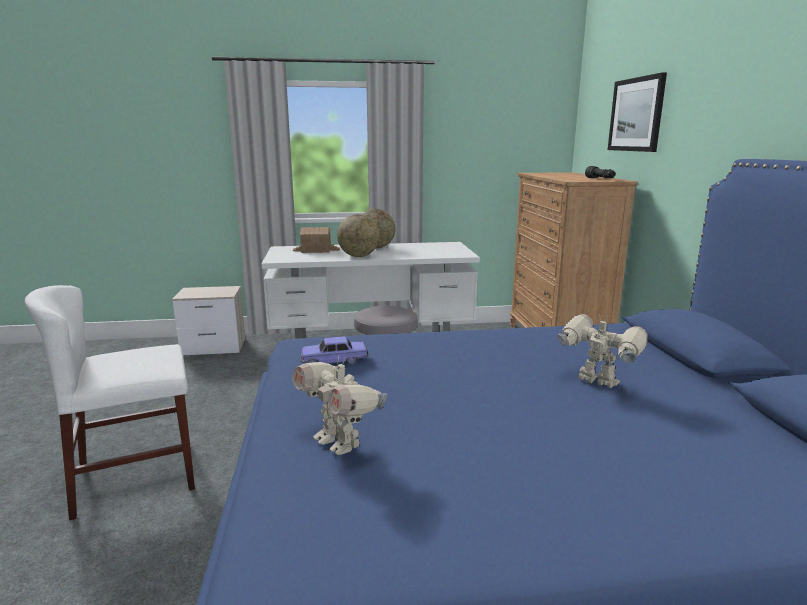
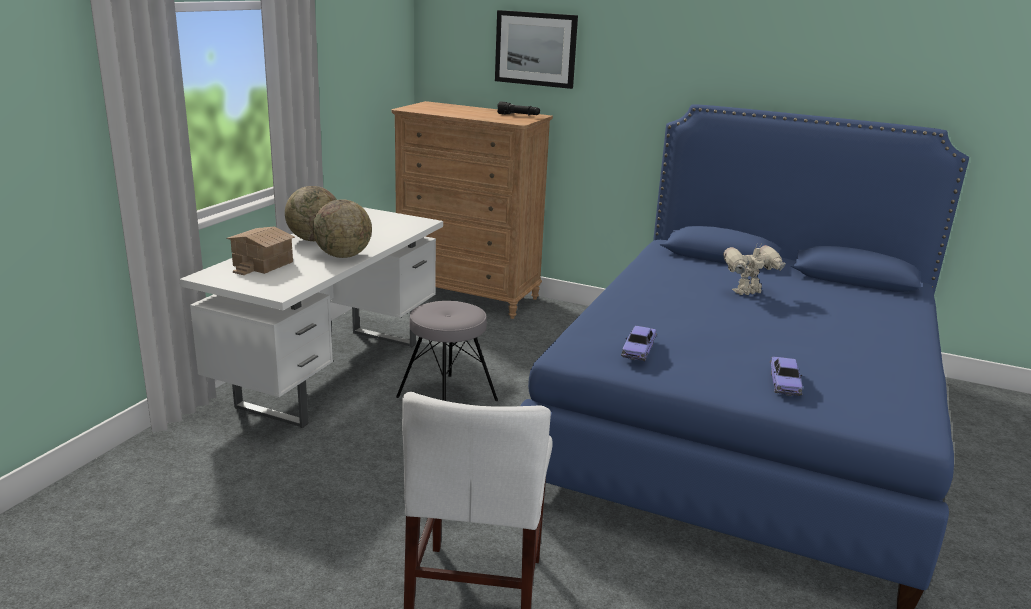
camera: 60 degrees left, 5 degrees up
nightstand [172,286,245,356] -> none
toy robot [292,356,387,455] -> toy car [770,356,803,396]

